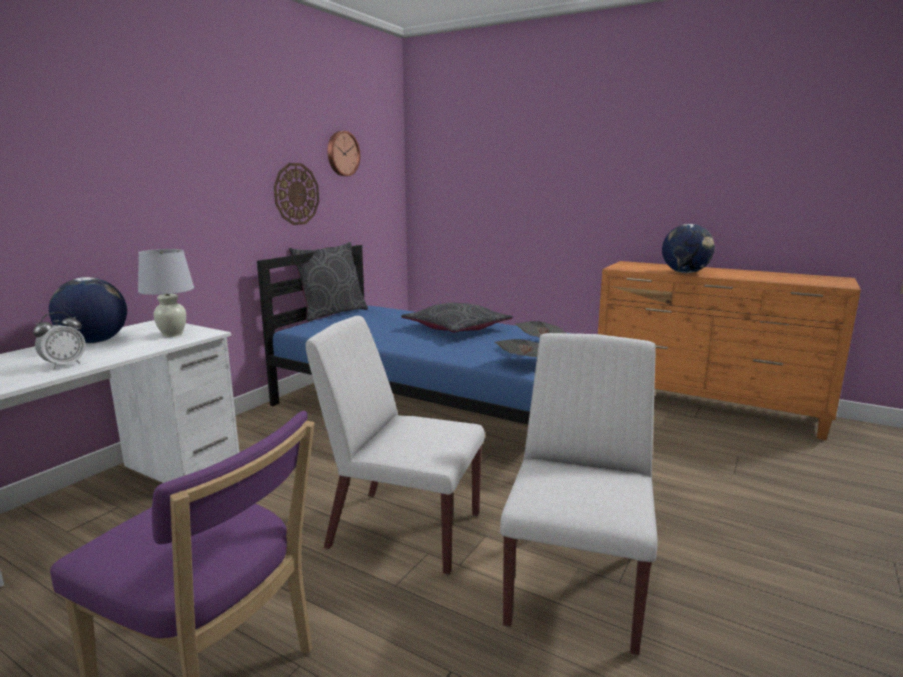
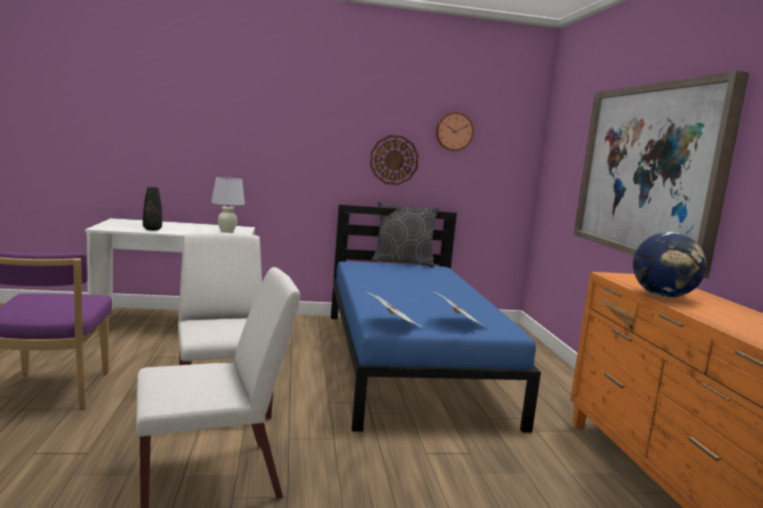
camera: 50 degrees right, 5 degrees down
alarm clock [33,312,86,370] -> black vase [143,187,162,230]
globe [49,277,127,344] -> none
grey pillow [401,303,513,333] -> none
none -> picture [573,71,749,278]

